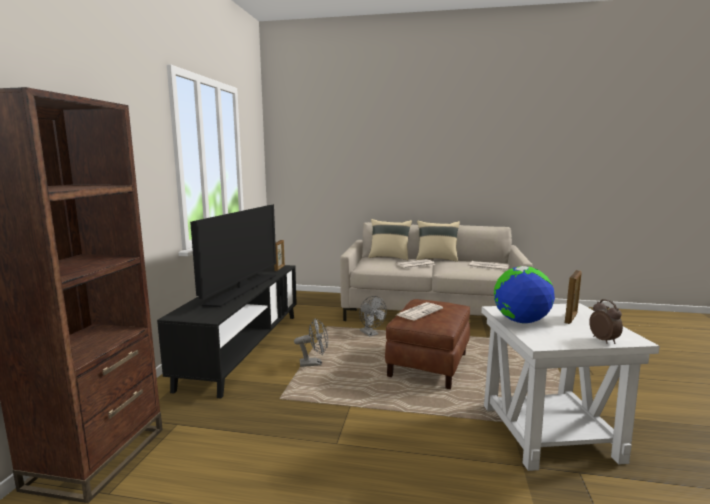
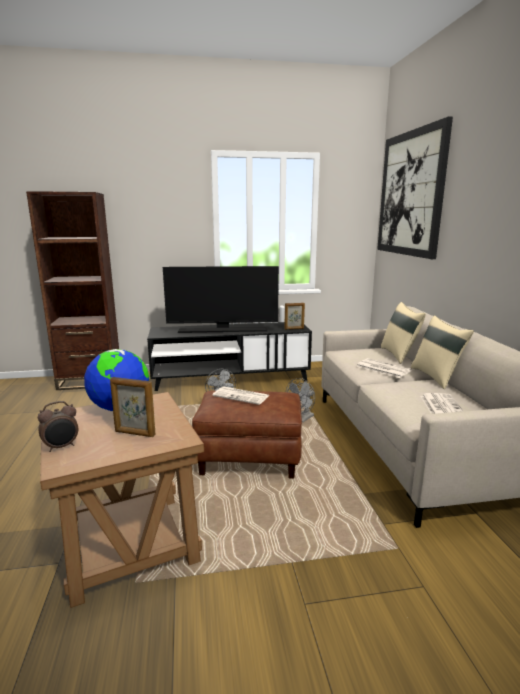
camera: 70 degrees right, 5 degrees up
white side table [481,303,660,471] -> brown side table [40,392,204,608]
none -> picture [377,117,453,259]

